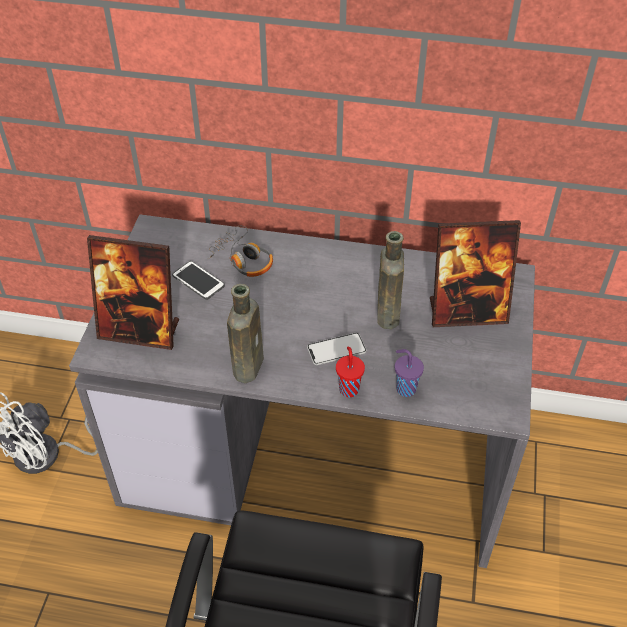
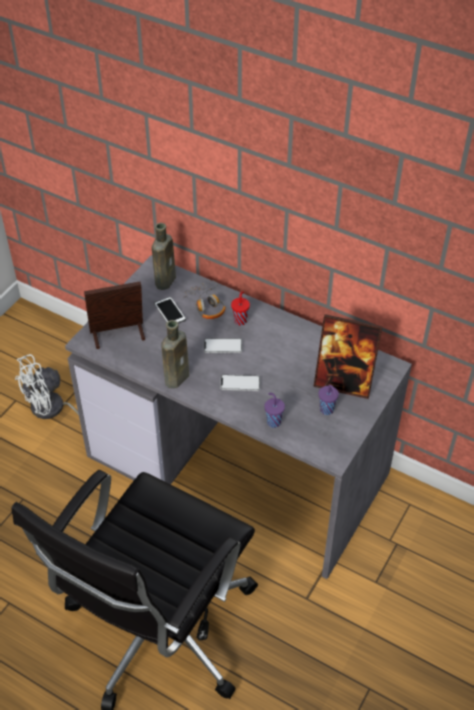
camera: 20 degrees right, 0 degrees up
picture frame [87,235,179,350] -> picture frame turned 135 degrees clockwise [84,281,145,349]
red cup [336,347,365,397] -> red cup moved to [231,292,250,326]
brown bottle [377,231,404,329] -> brown bottle moved to [152,223,176,290]
none -> phone [204,338,242,353]
none -> purple cup [319,385,339,415]

